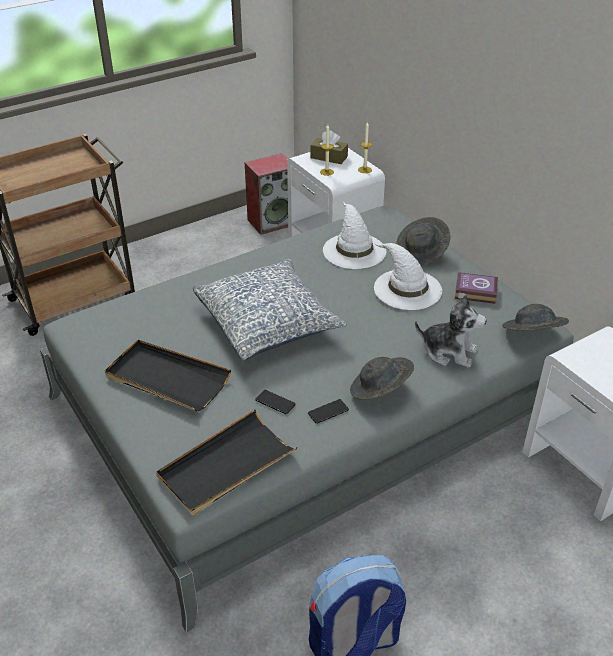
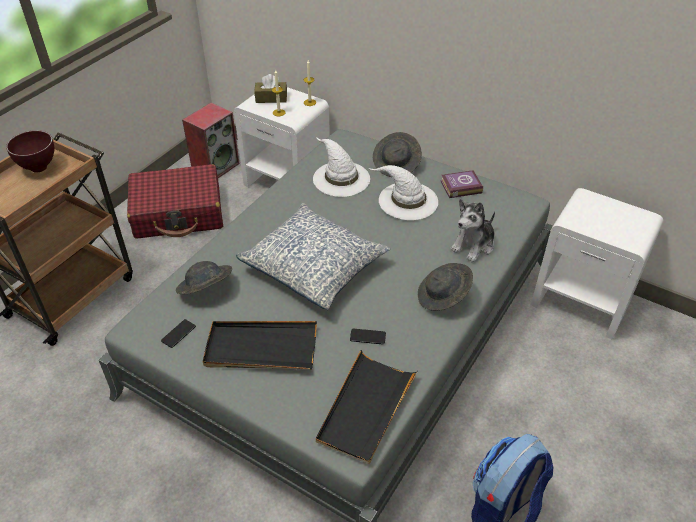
camera: 25 degrees left, 5 degrees up
phone [308,399,349,424] -> phone moved to [161,319,196,348]
plush toy [415,294,486,368] -> plush toy turned 135 degrees clockwise [450,199,495,262]
grey hat [502,304,569,331] -> grey hat moved to [176,261,232,294]
none -> brown bowl [6,130,54,173]
none -> red suitcase [127,164,223,238]

